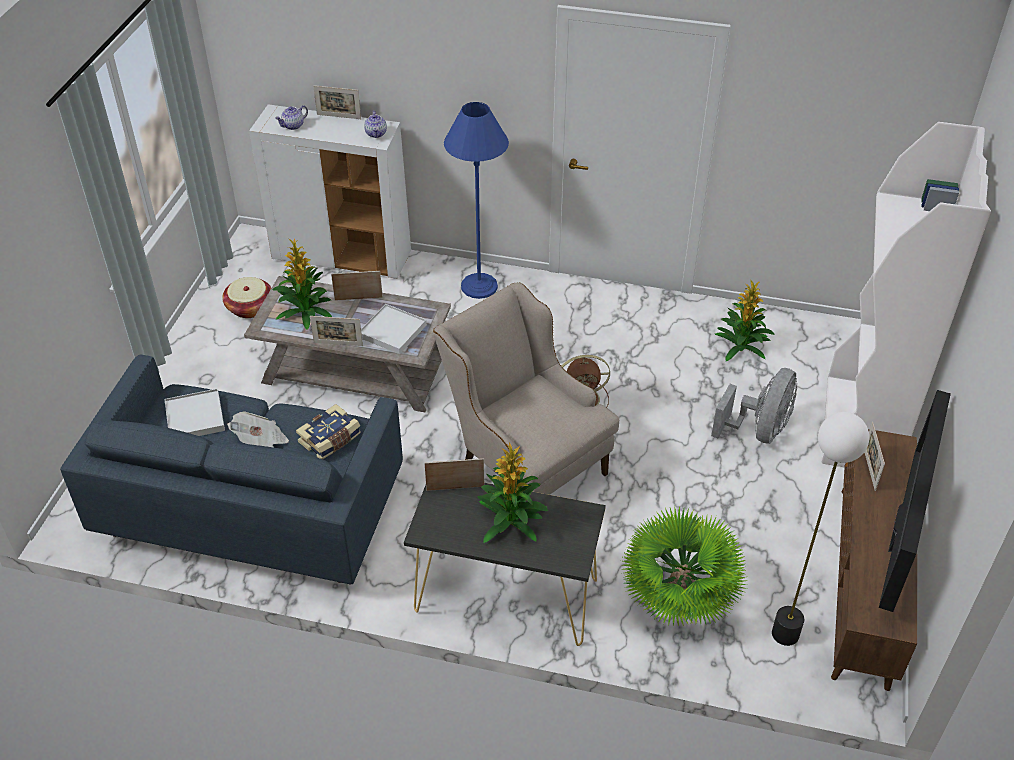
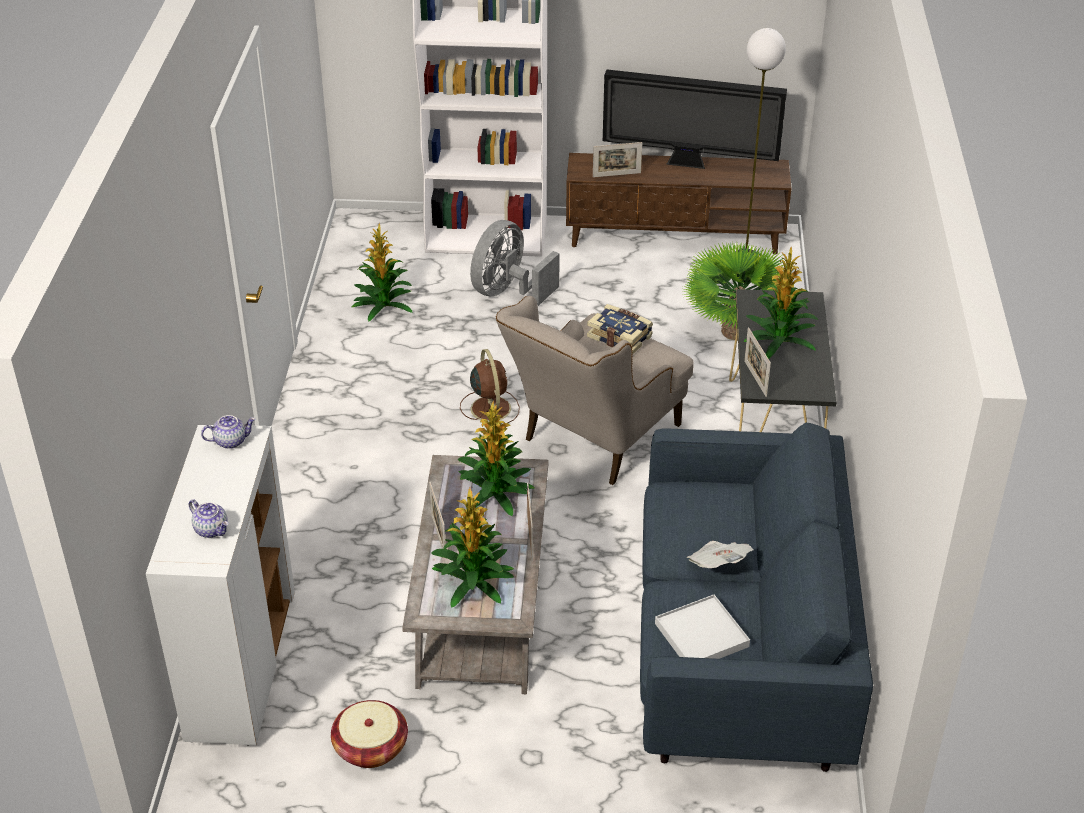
camera: 100 degrees left, 5 degrees down
book [296,404,361,459] -> book moved to [587,304,653,355]
picture frame [313,85,361,119] -> none
white tray [361,304,427,354] -> potted plant [458,401,535,516]
blue floor lamp [444,102,509,299] -> none
grey fan [711,368,797,444] -> grey fan turned 75 degrees counterclockwise [470,220,560,306]

